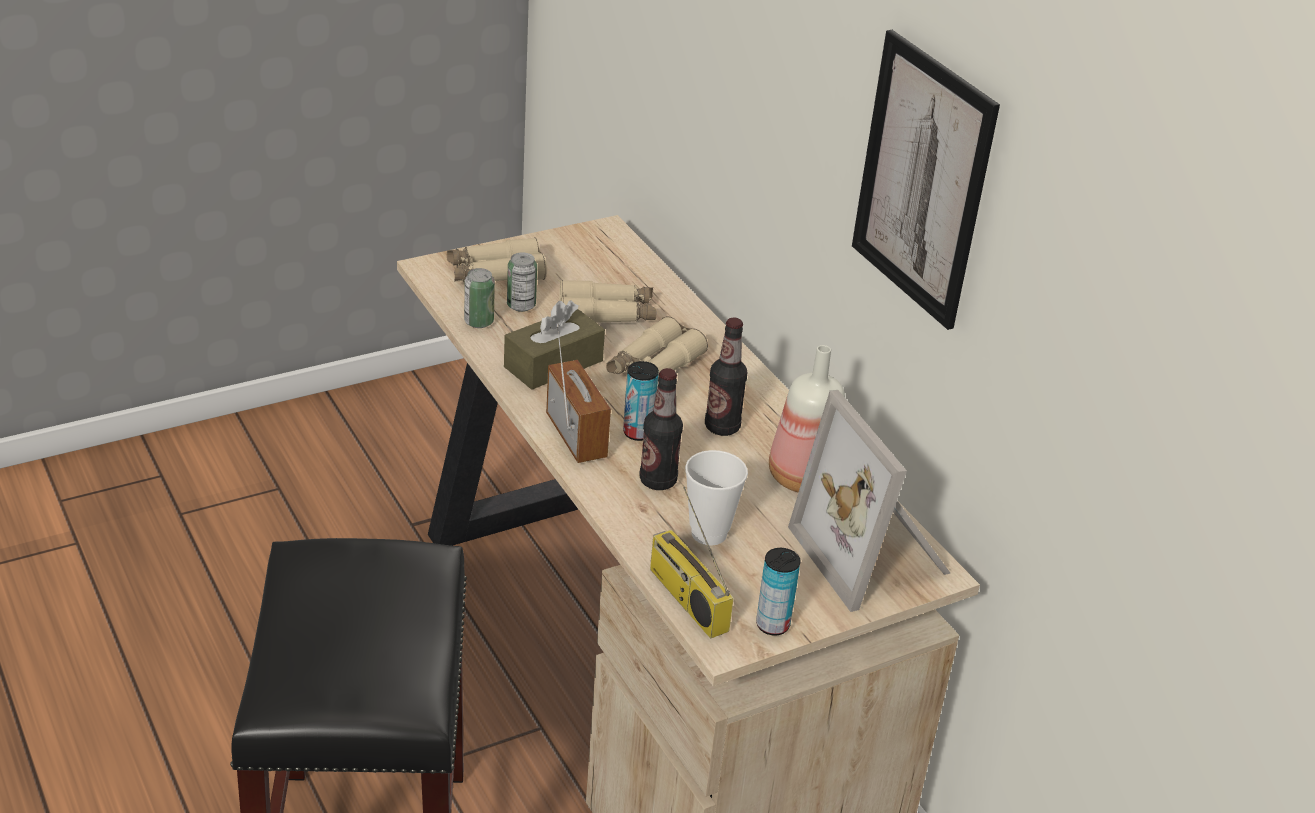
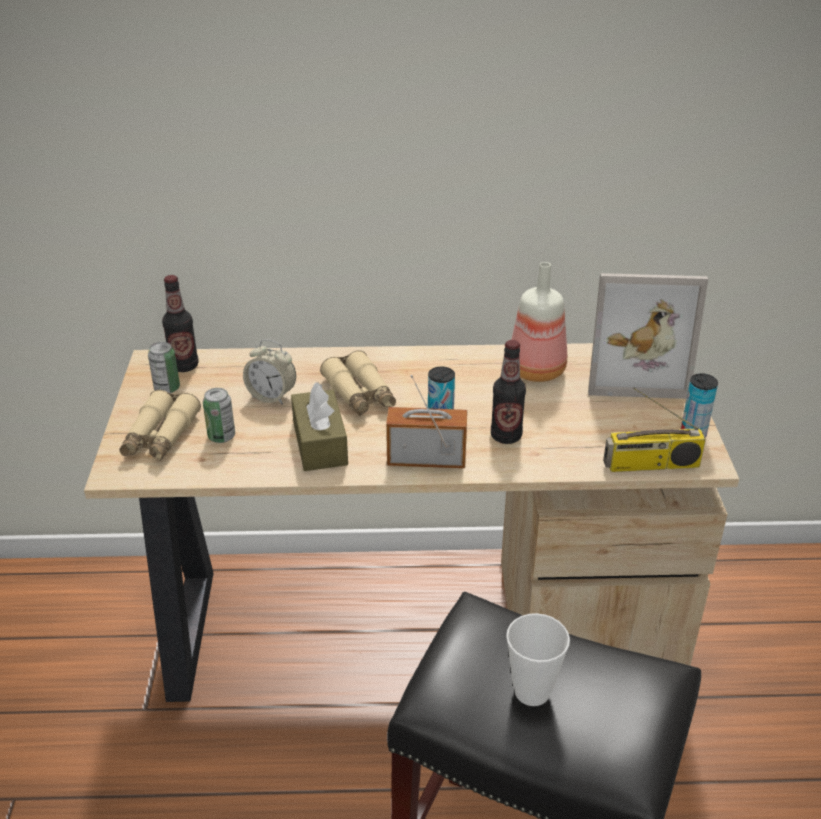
camera: 60 degrees left, 0 degrees up
can [464,268,495,328] -> can moved to [148,342,180,393]
beige binoculars [560,280,657,323] -> alarm clock [243,339,296,405]
cup [685,450,748,545] -> cup moved to [506,613,570,706]
bottle [705,318,747,436] -> bottle moved to [162,275,199,372]
picture [852,30,1000,330] -> none

